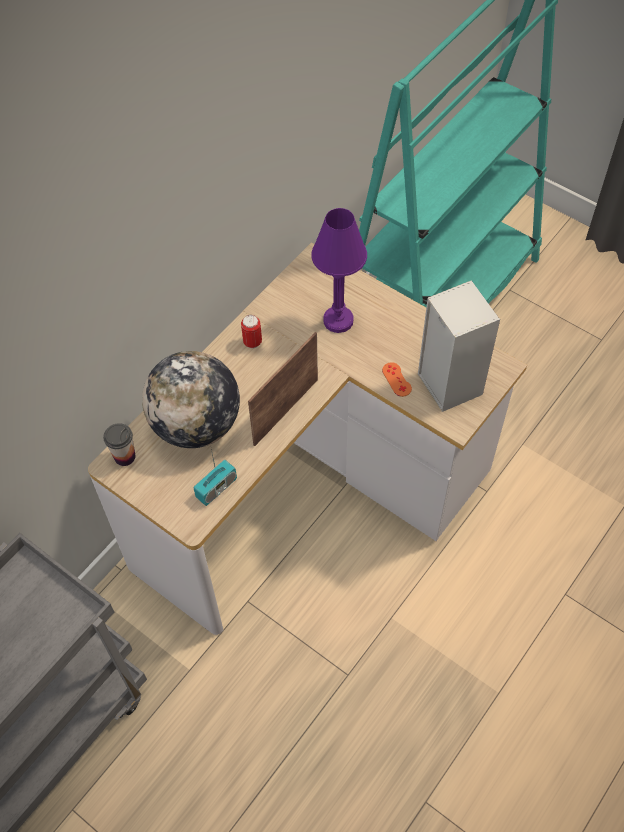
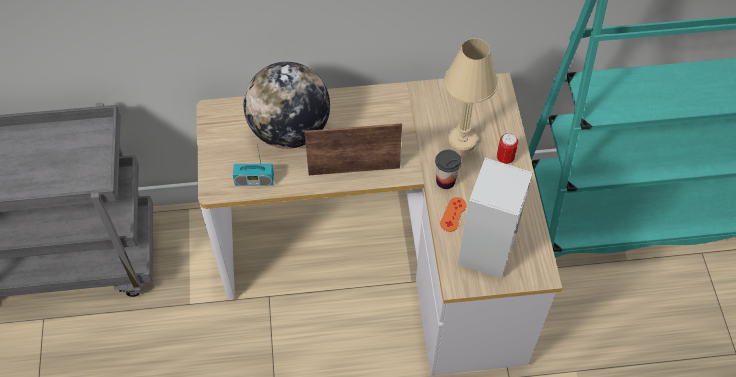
camera: 45 degrees right, 0 degrees up
cup [103,424,135,466] -> cup moved to [435,150,461,189]
can [241,315,262,349] -> can moved to [497,133,518,164]
purple table lamp [311,208,367,333] -> beige table lamp [444,38,498,153]

